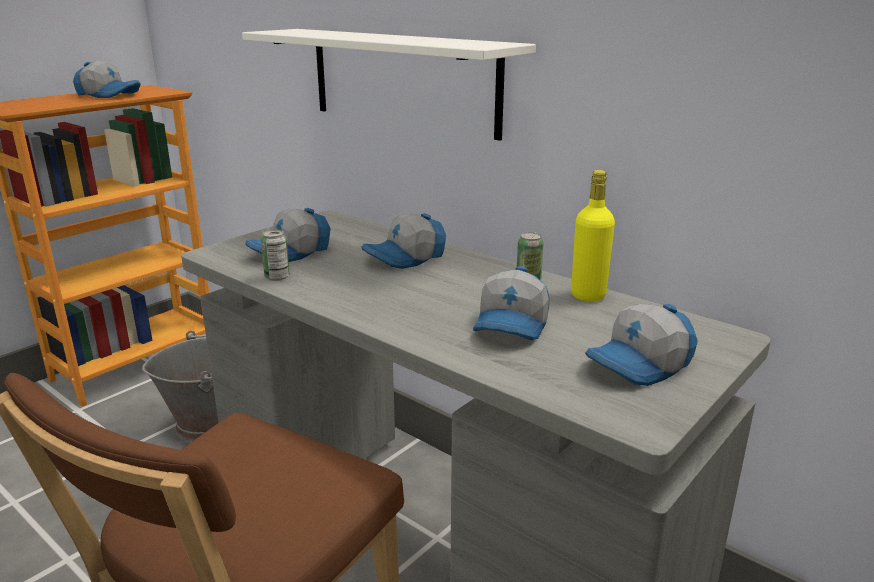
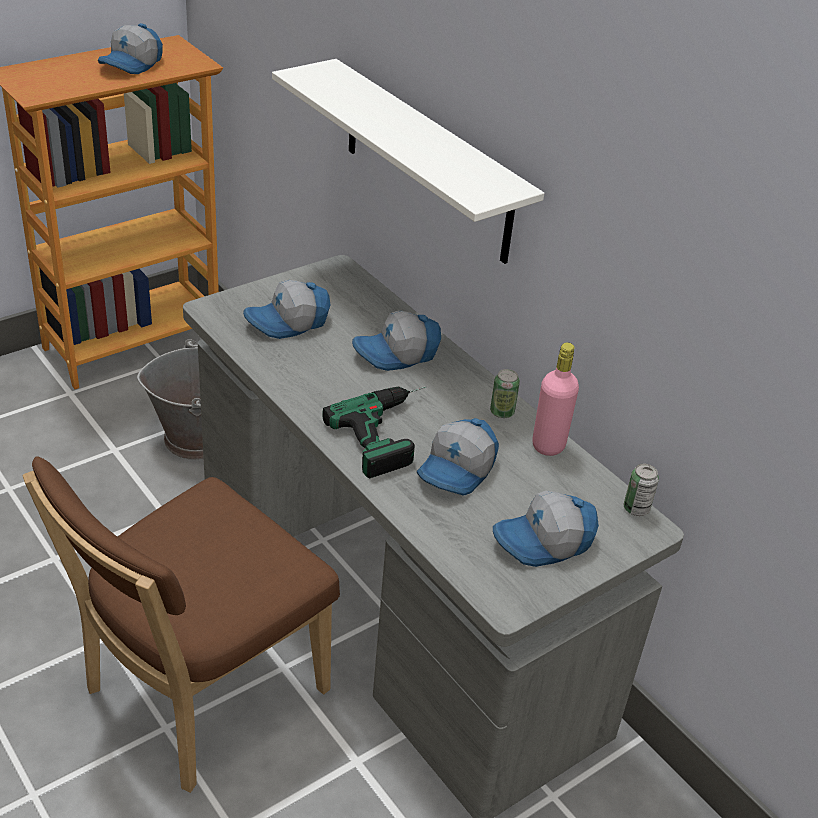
camera: 10 degrees right, 15 degrees up
cap [73,61,141,98] -> cap turned 90 degrees clockwise [98,23,163,74]
can [261,230,290,281] -> can moved to [624,464,659,516]
yellow bottle [571,170,615,302] -> pink bottle [532,343,579,456]
none -> power drill [322,387,426,479]

